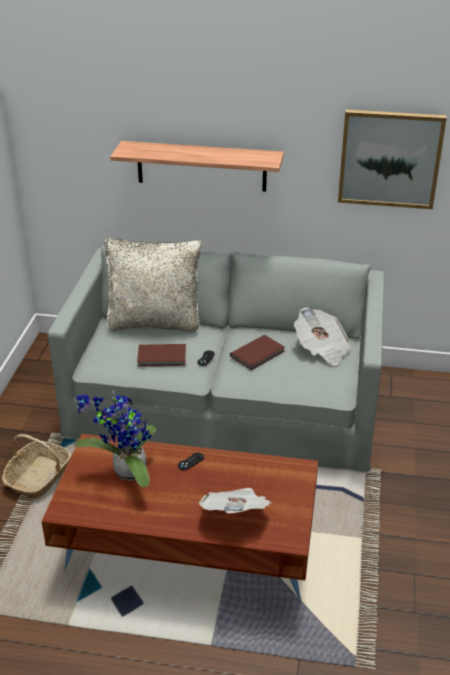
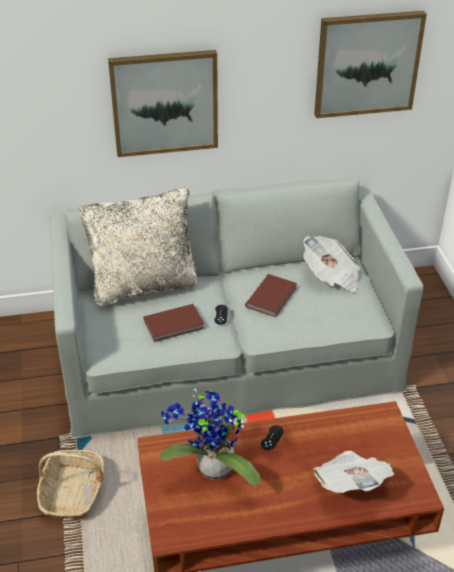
camera: 20 degrees left, 5 degrees up
shelf [110,141,284,192] -> picture [108,50,218,157]

